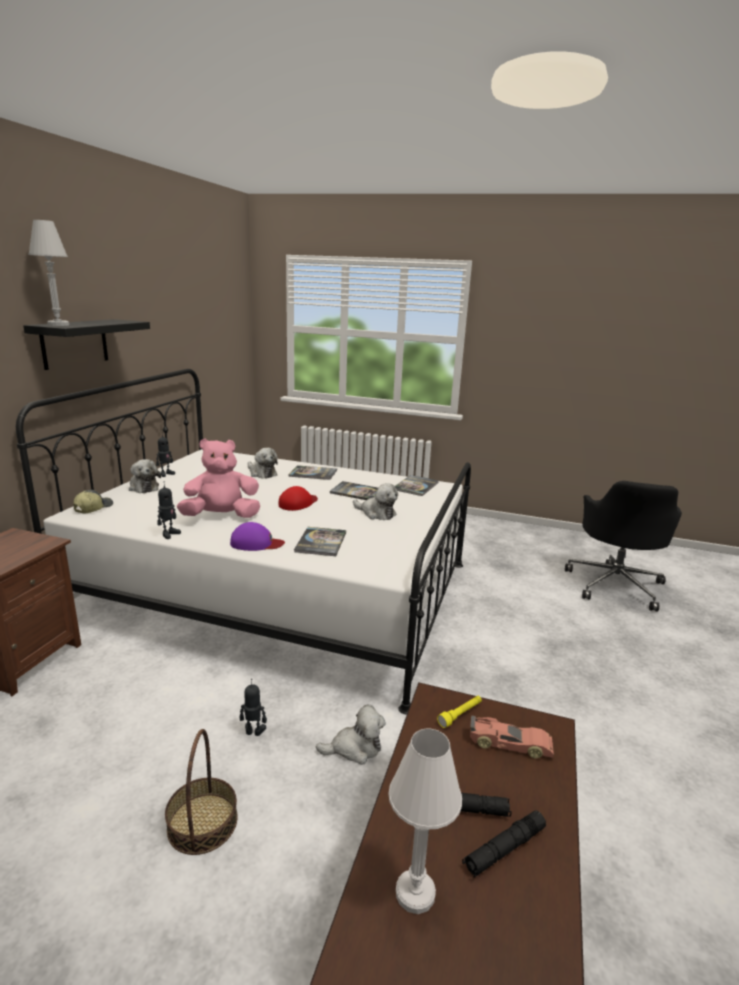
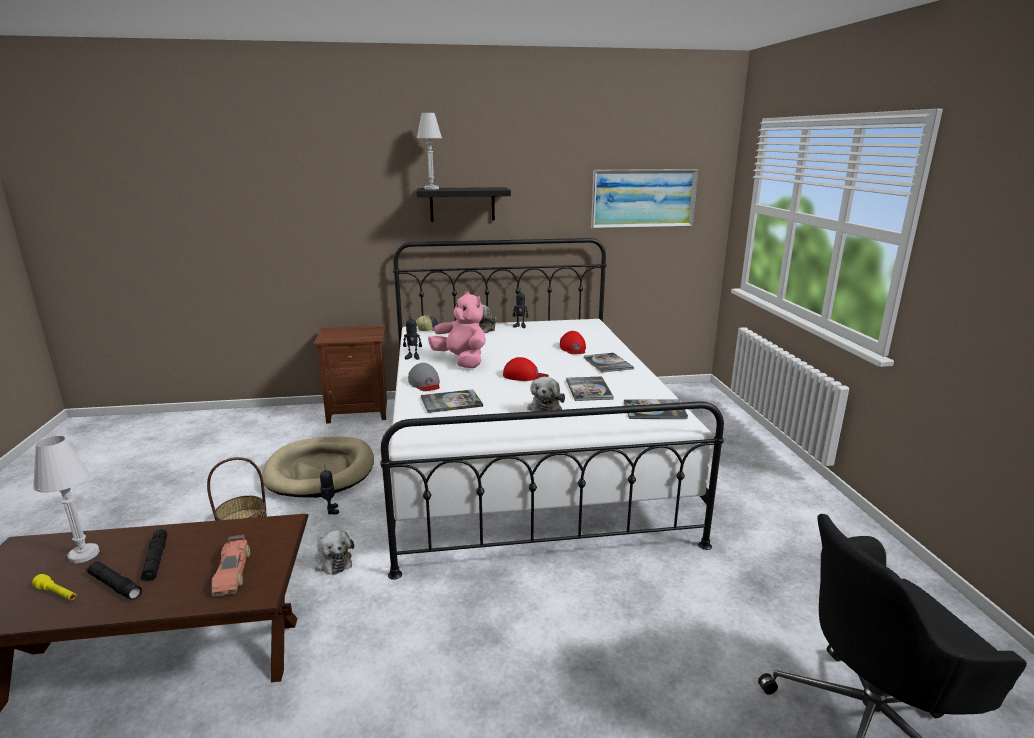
camera: 65 degrees right, 0 degrees up
purple cap [230,522,285,551] -> grey cap [408,363,440,391]
plush toy [248,448,278,479] -> red cap [560,331,586,354]
yellow flashlight [437,696,482,728] -> yellow flashlight moved to [32,574,76,600]
none -> beige dog bed [262,437,374,498]
none -> picture [591,169,698,229]

